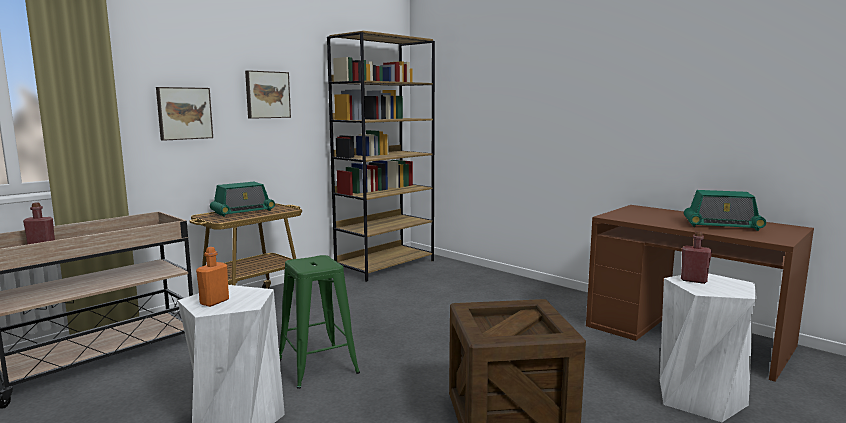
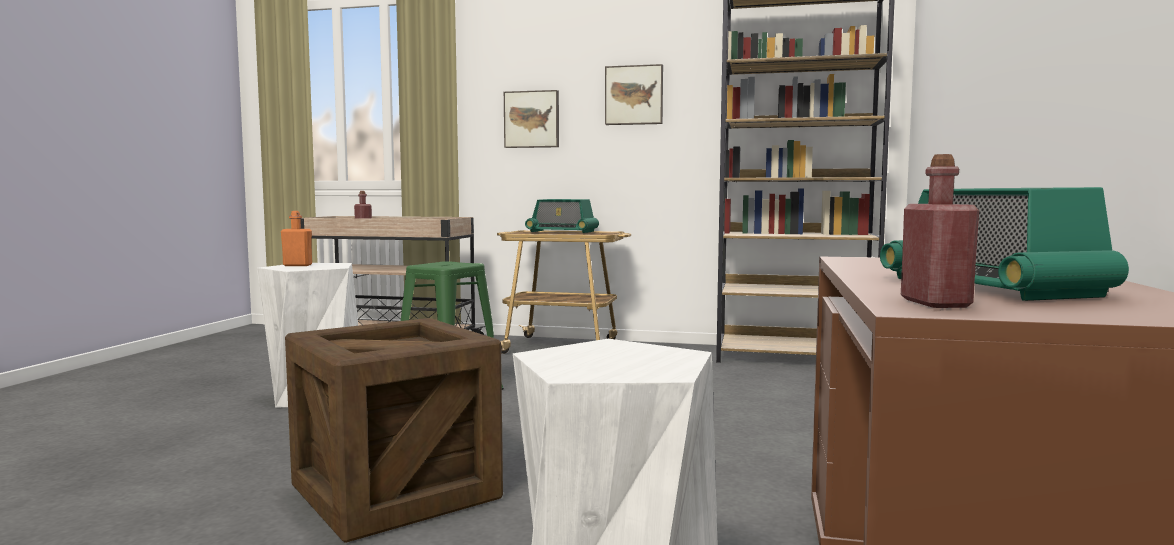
camera: 60 degrees right, 5 degrees down
red bottle [681,231,712,284] -> red bottle moved to [901,154,979,308]

